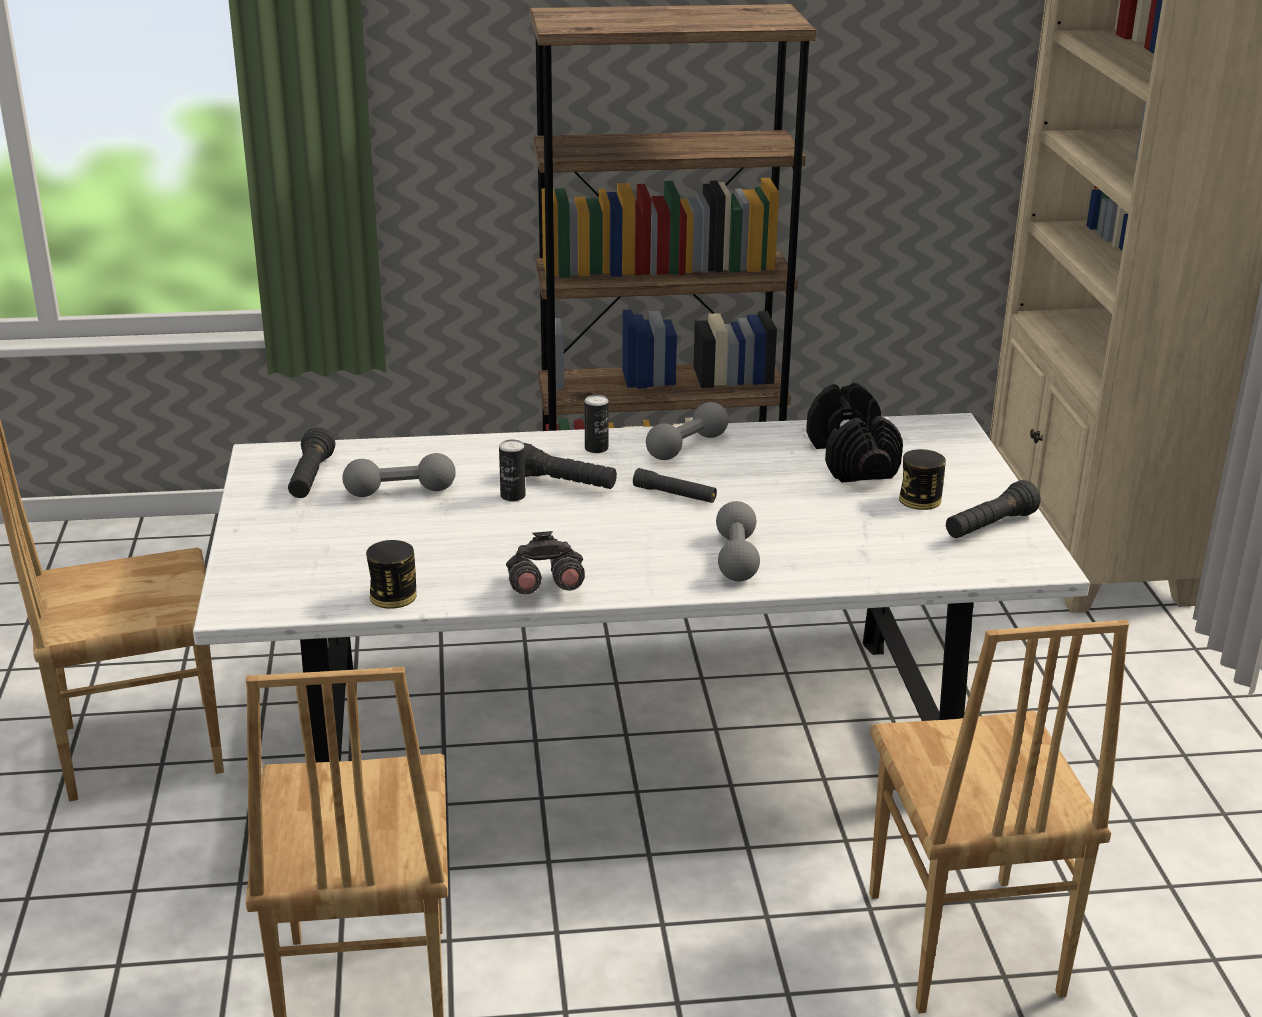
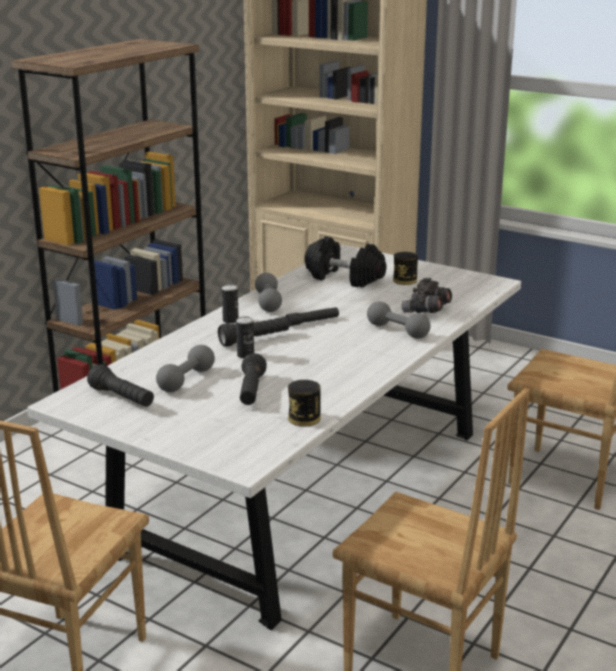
camera: 50 degrees left, 5 degrees down
grey binoculars [506,531,585,594] -> grey binoculars moved to [402,278,452,313]
black flashlight [946,480,1041,538] -> black flashlight moved to [240,353,267,405]

